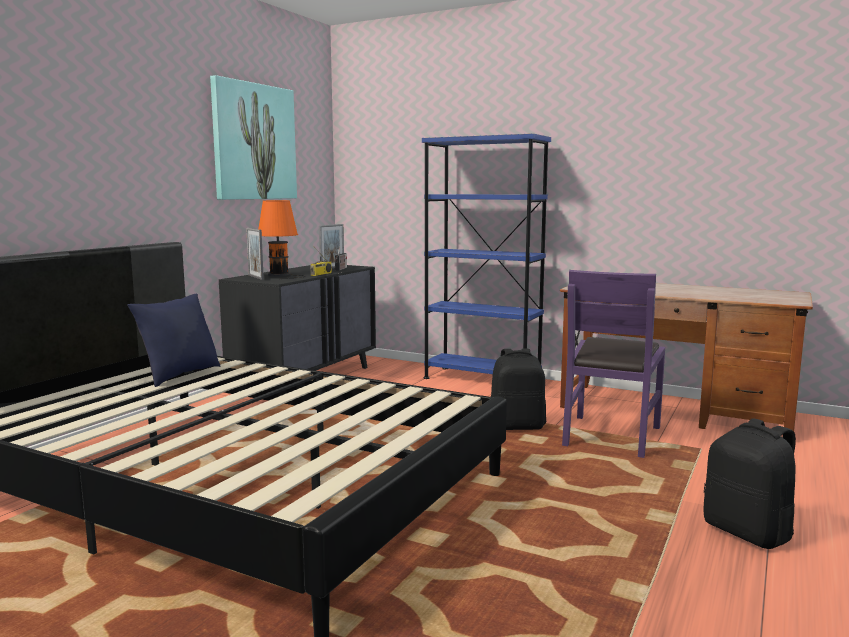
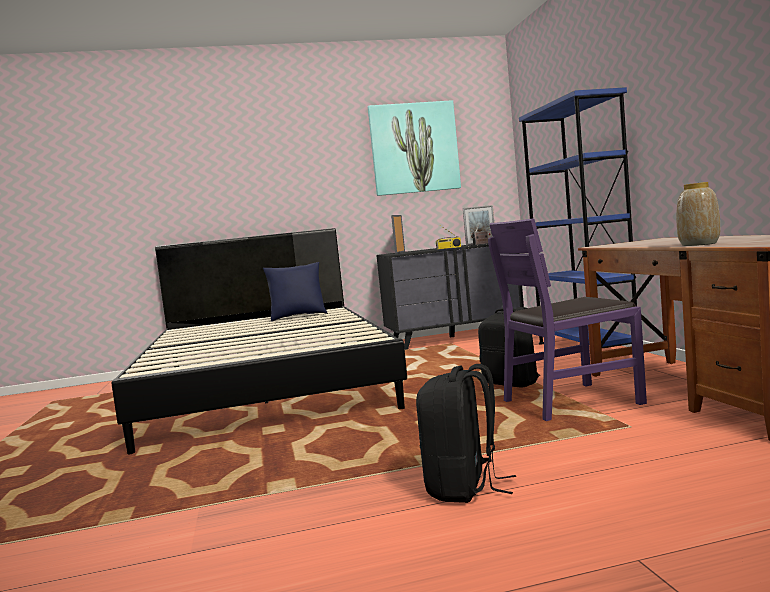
camera: 50 degrees right, 5 degrees down
orange table lamp [258,200,305,280] -> none
none -> vase [677,182,720,246]

